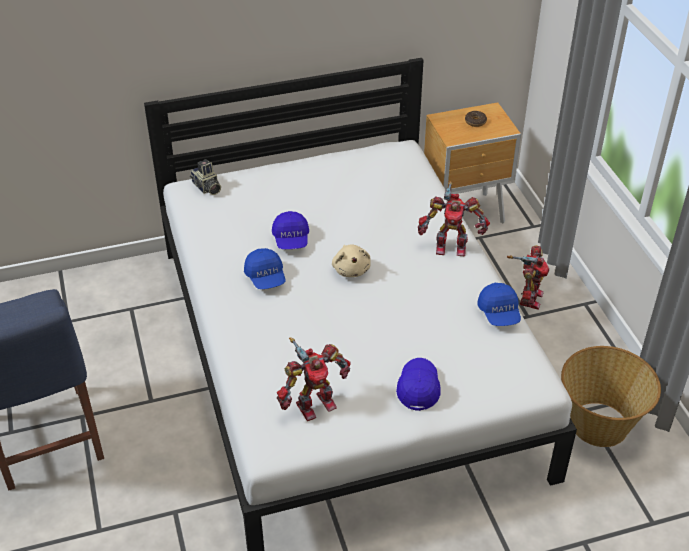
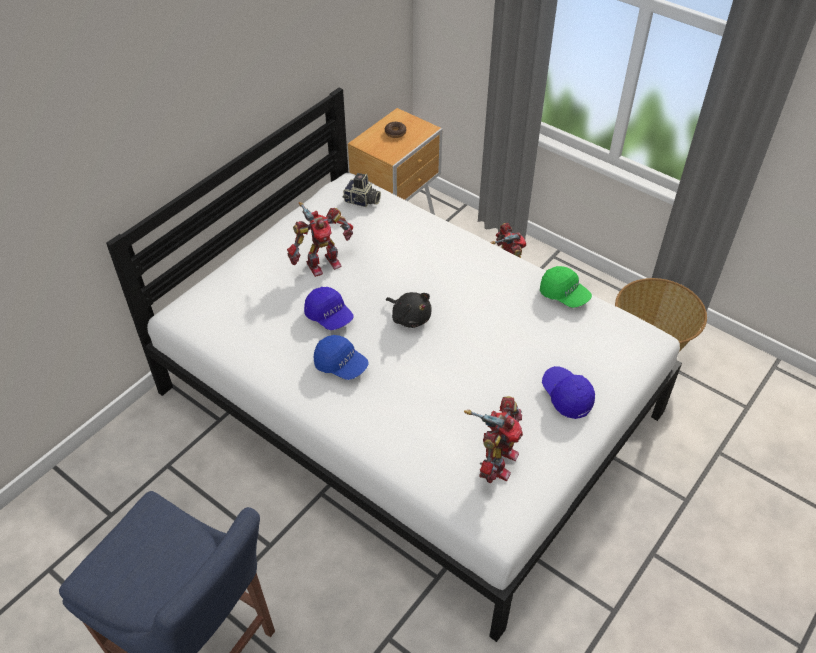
camera: 35 degrees left, 5 degrees up
camera [190,159,221,195] -> camera moved to [342,173,381,207]
beige plush toy [332,245,371,277] -> black plush toy [386,292,432,328]
toy robot [418,181,490,256] -> toy robot moved to [287,202,353,277]
blue cap [477,283,521,326] -> green cap [540,266,592,308]

